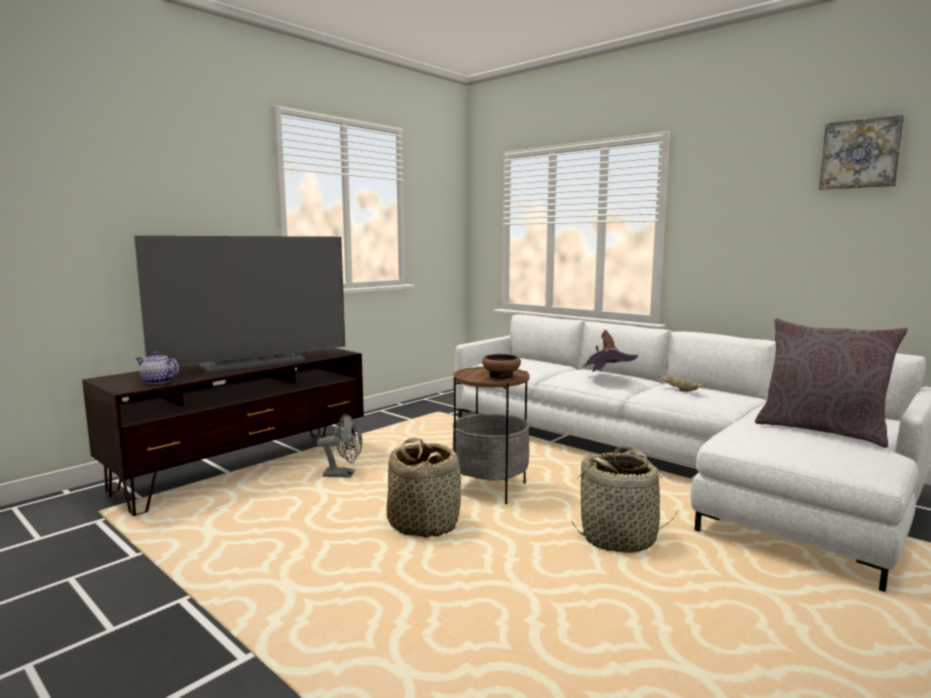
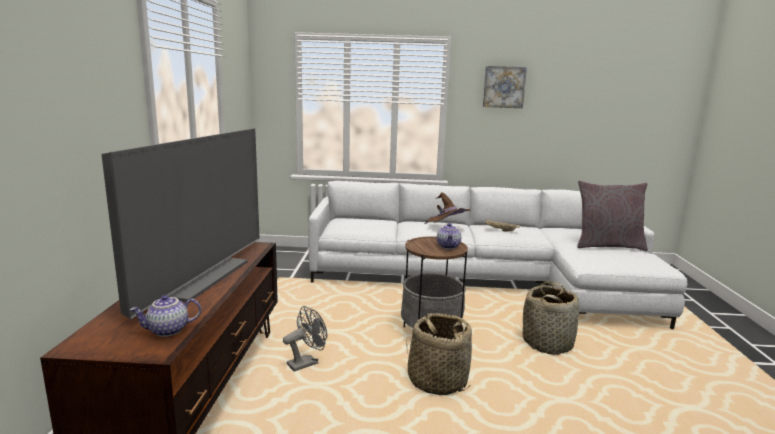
camera: 40 degrees left, 5 degrees up
bowl [482,354,521,379] -> teapot [437,223,461,249]
picture [819,115,904,190] -> picture moved to [483,66,527,108]

